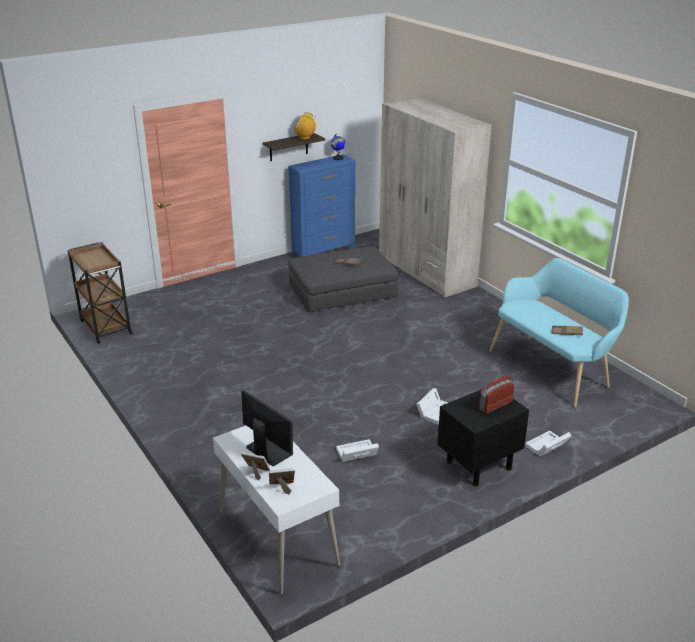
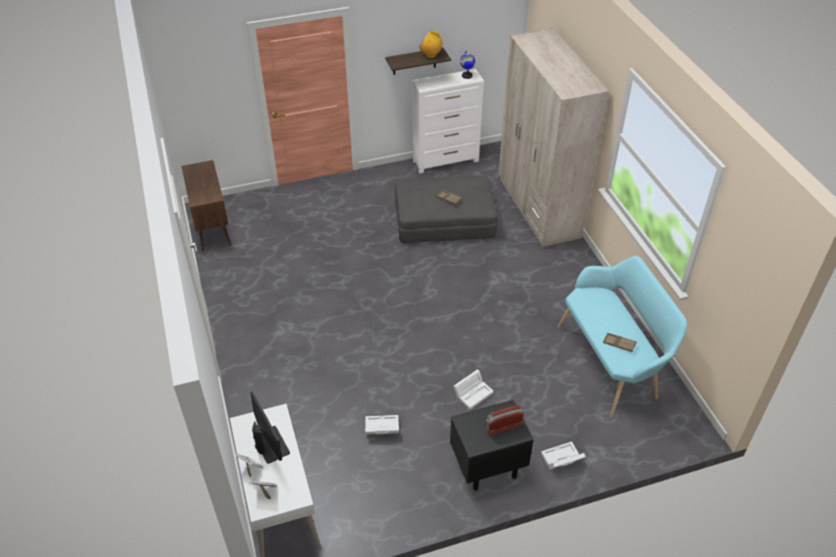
camera: 15 degrees right, 15 degrees up
brown cart [68,242,132,344] -> brown cabinet [181,160,231,251]
blue dresser [288,154,356,257] -> white dresser [412,69,484,173]

